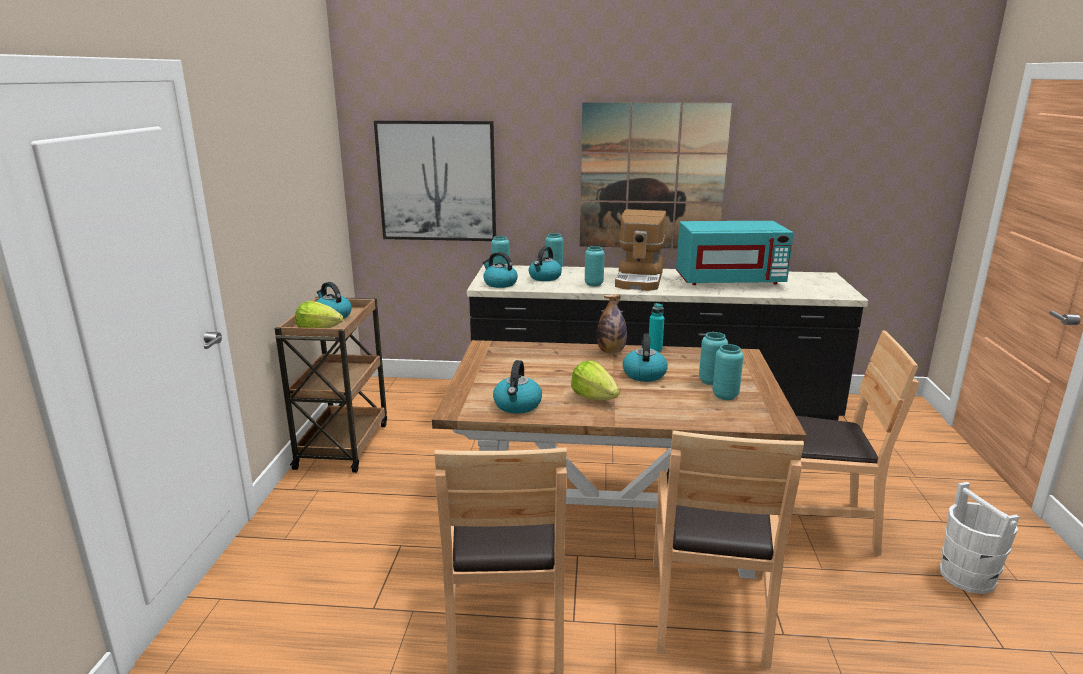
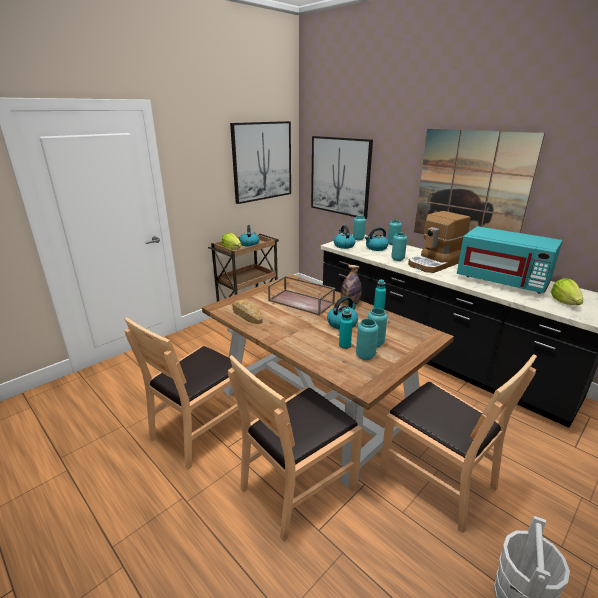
camera: 40 degrees right, 5 degrees up
kettle [493,360,542,414] -> bread [232,299,263,324]
lettuce [571,361,620,401] -> lettuce moved to [551,278,583,305]
none -> picture [230,121,291,204]
none -> brown tray [268,276,335,315]
none -> turquoise bottle [339,308,353,349]

